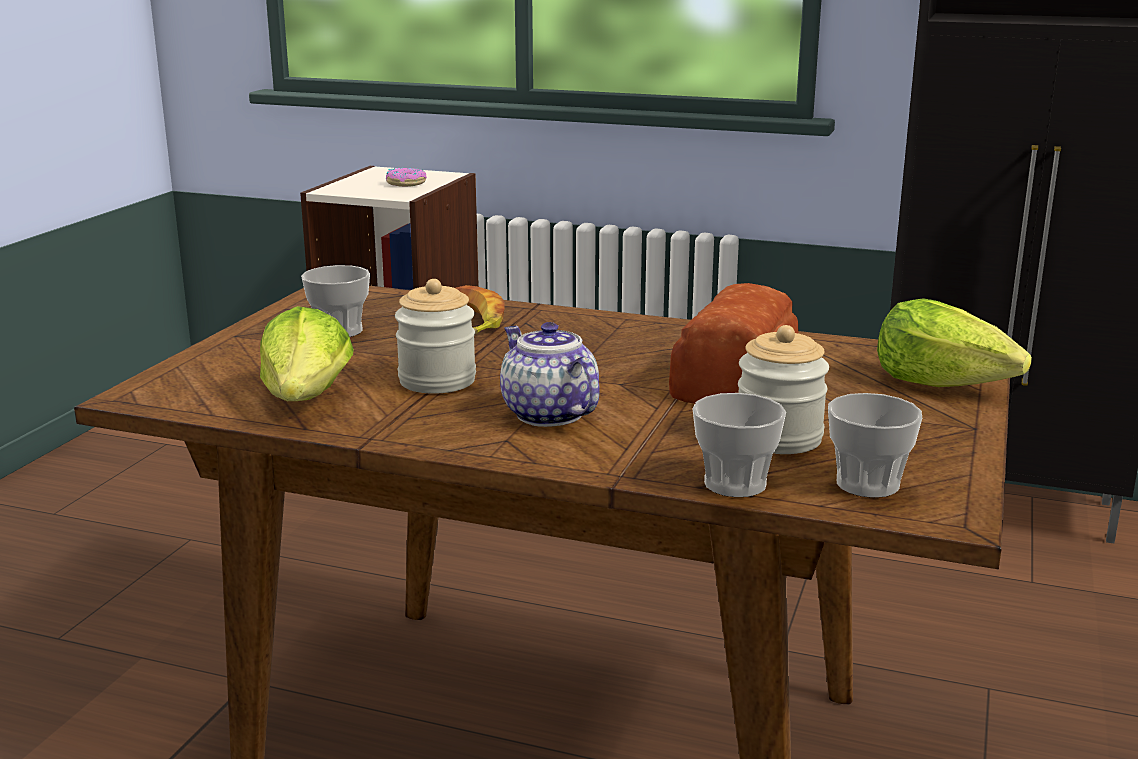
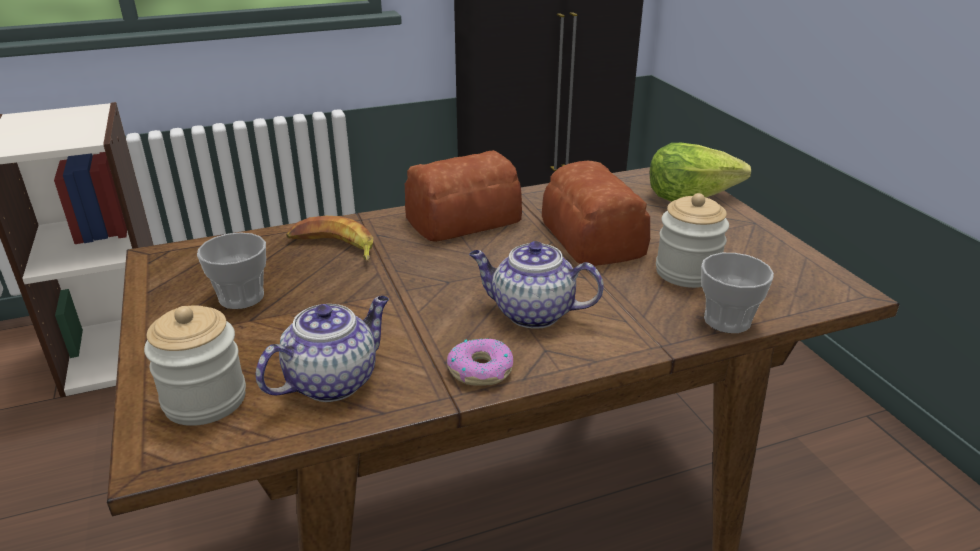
camera: 40 degrees left, 10 degrees up
lettuce [260,306,354,401] -> teapot [256,296,389,402]
donut [386,168,427,187] -> donut moved to [447,338,513,386]
jar [395,279,476,394] -> jar moved to [144,305,246,426]
cup [828,393,922,498] -> none
none -> bread [405,150,522,242]

